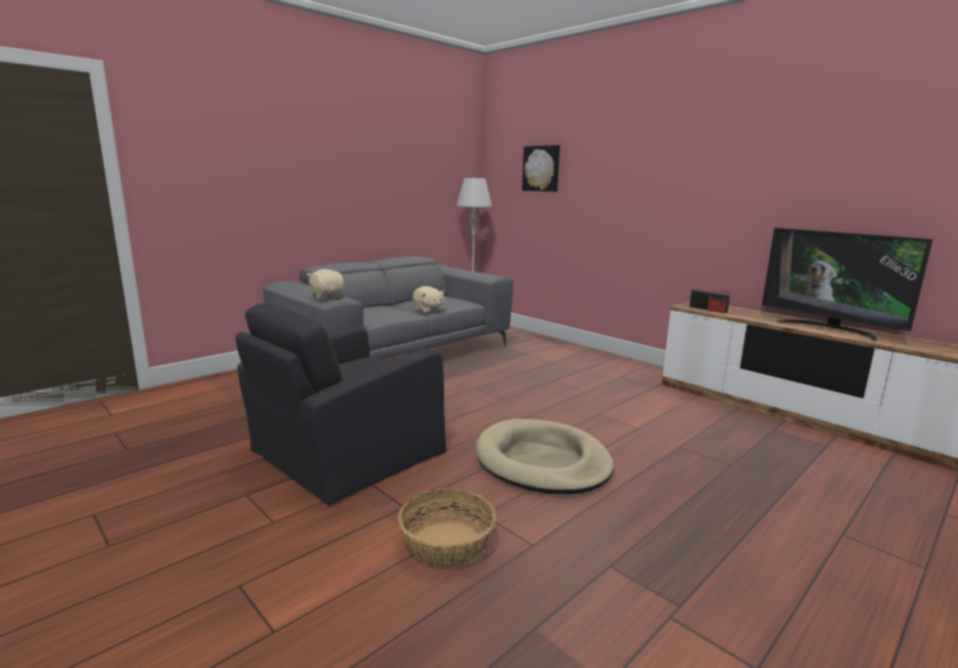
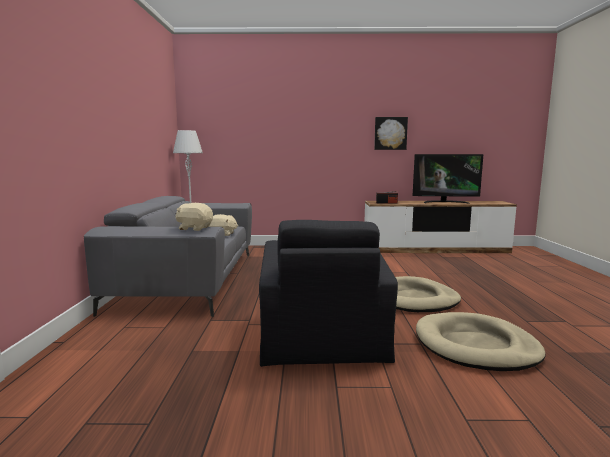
camera: 45 degrees left, 5 degrees down
basket [398,488,496,569] -> beige dog bed [416,312,545,371]
picture [522,145,560,192] -> picture moved to [374,117,408,150]

